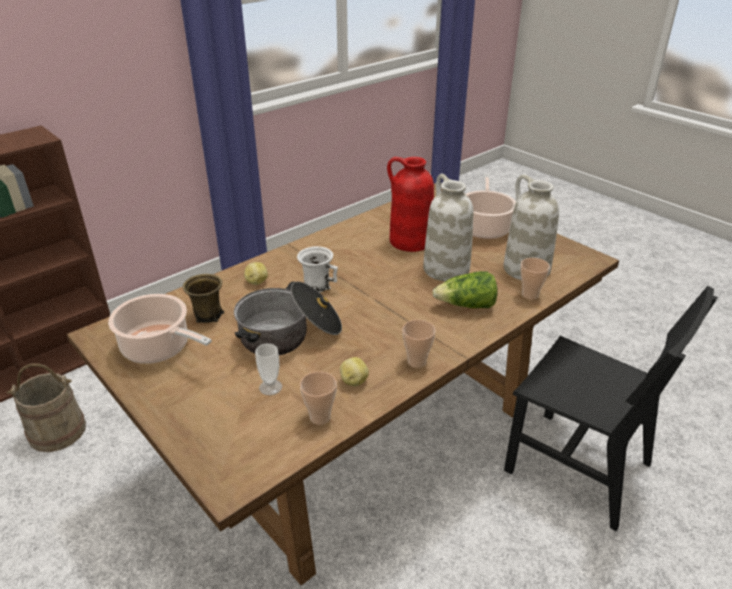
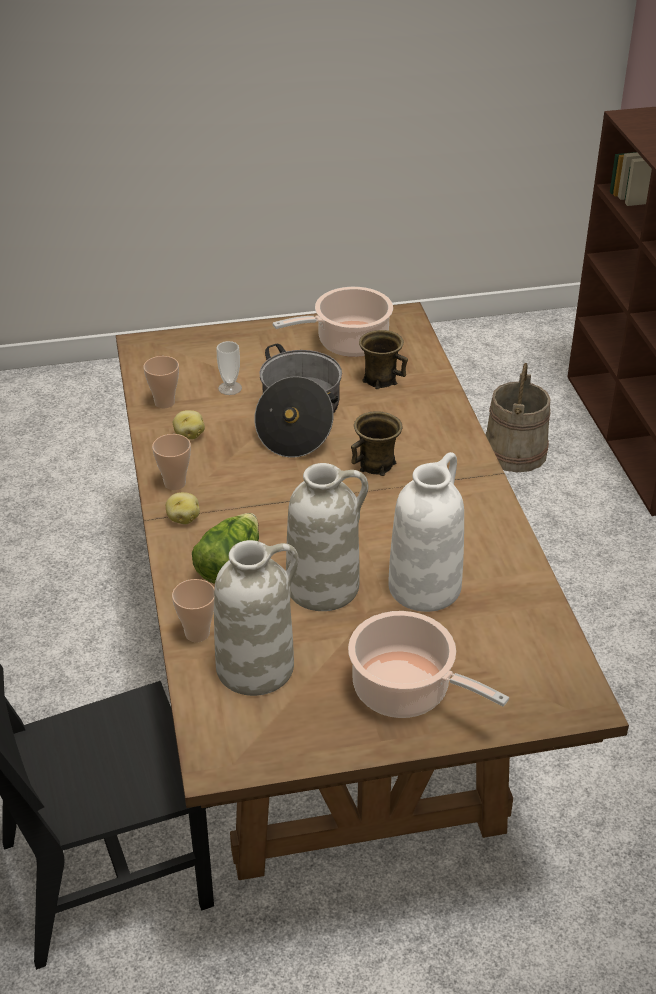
camera: 120 degrees right, 5 degrees up
potato [244,262,268,285] -> potato moved to [165,492,200,524]
white mug [297,246,338,292] -> brown mug [351,411,403,476]
red vase [387,157,434,252] -> white vase [388,452,464,612]

